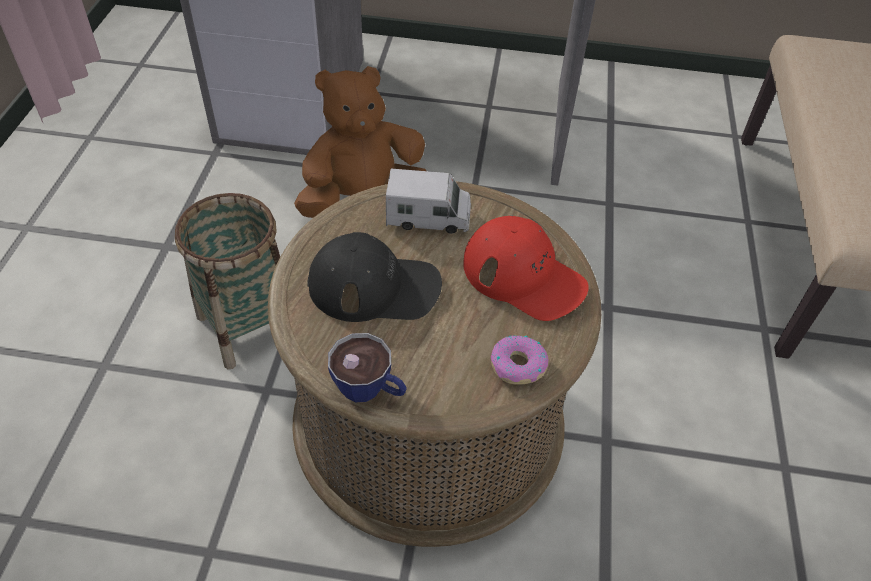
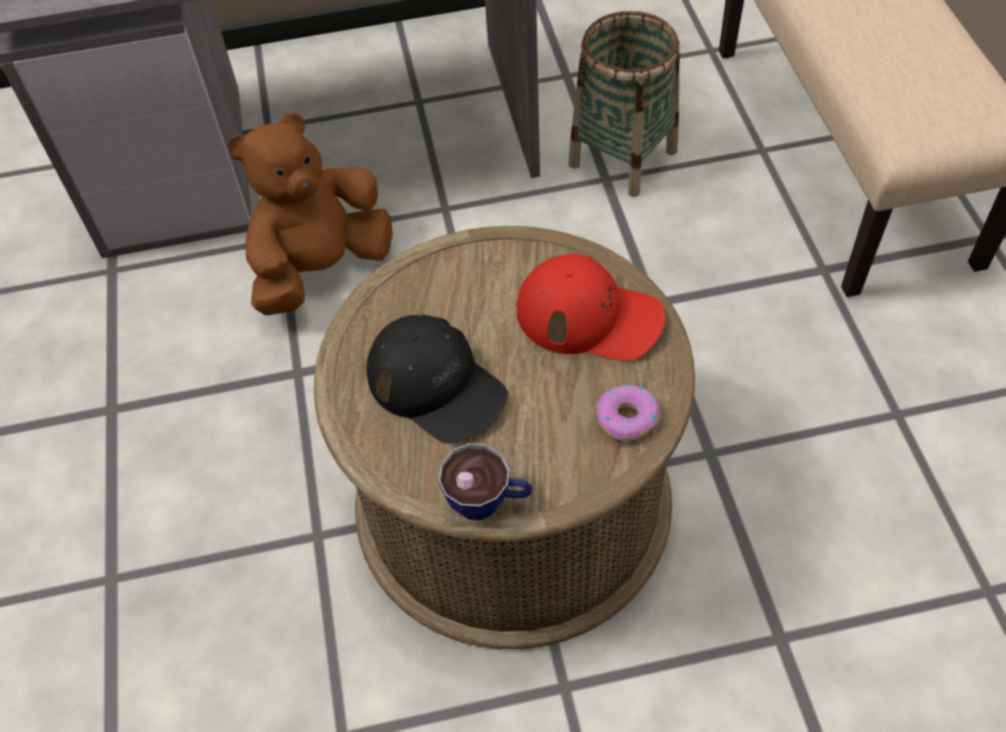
camera: 15 degrees left, 5 degrees up
basket [175,193,280,369] -> basket moved to [568,11,680,197]
black cap [307,232,442,322] -> black cap turned 60 degrees clockwise [367,315,508,444]
toy truck [386,169,471,234] -> none

